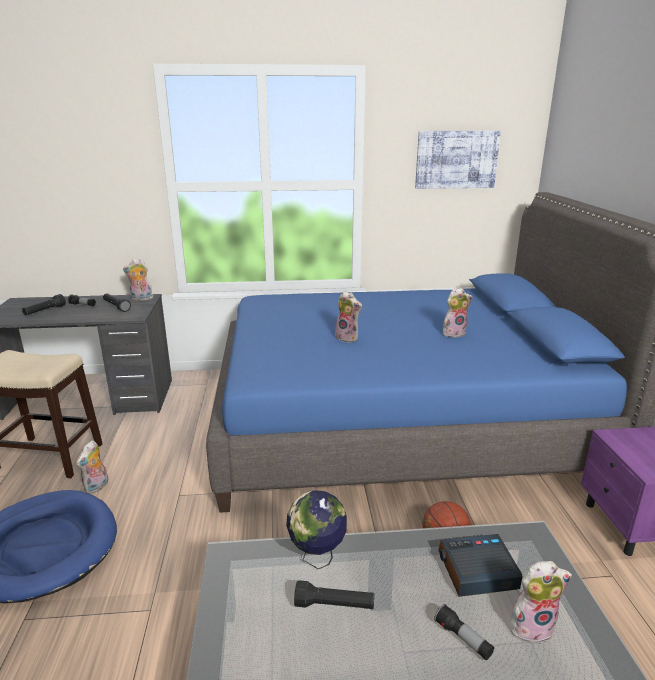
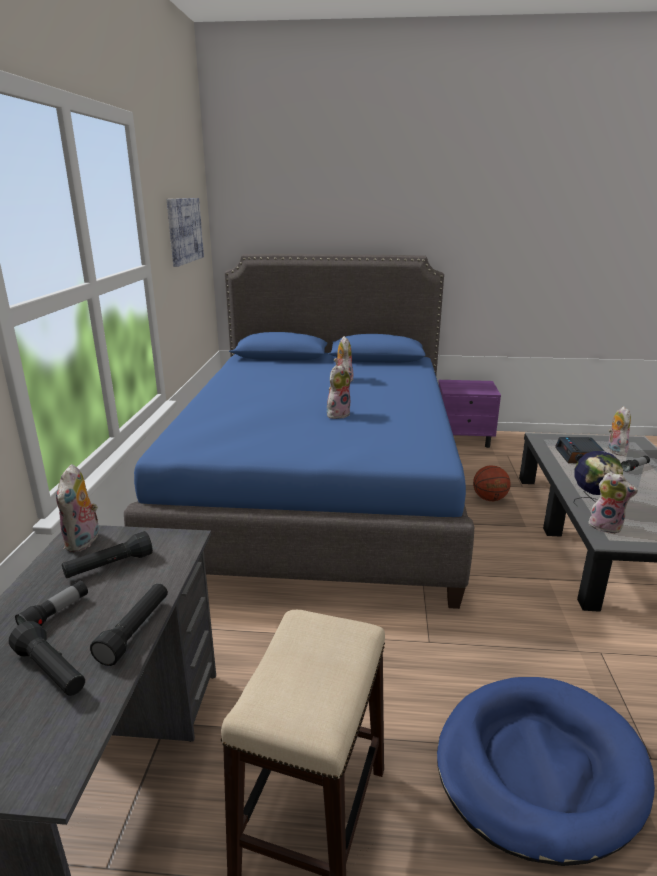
camera: 80 degrees left, 0 degrees up
plush toy [76,440,108,494] -> plush toy moved to [588,472,638,534]
black flashlight [294,580,374,609] -> black flashlight moved to [90,583,168,666]

